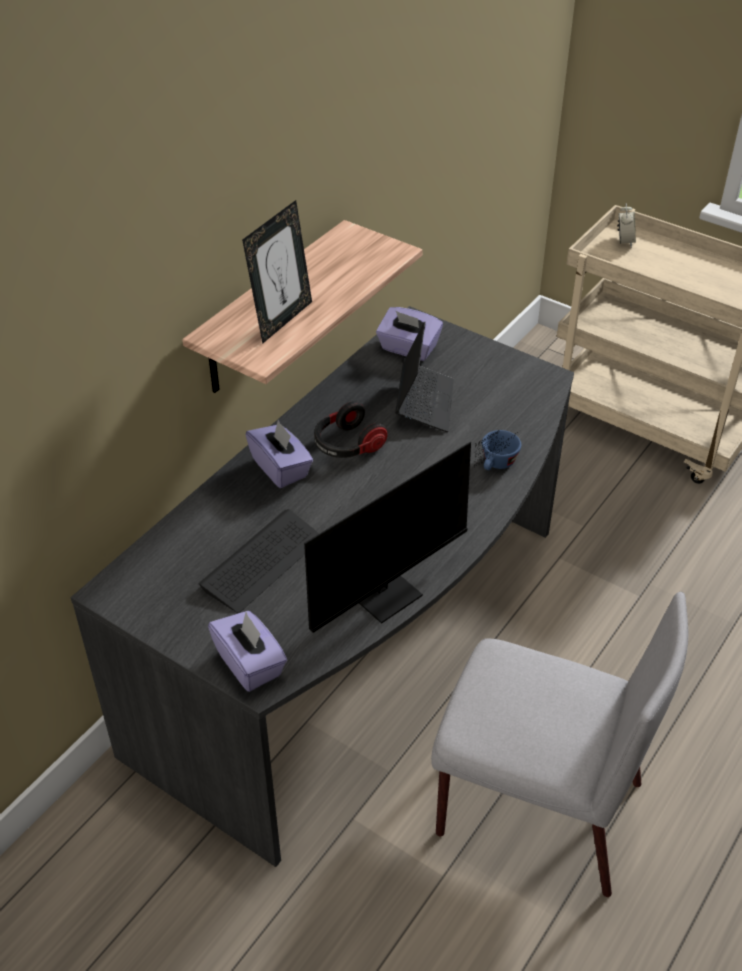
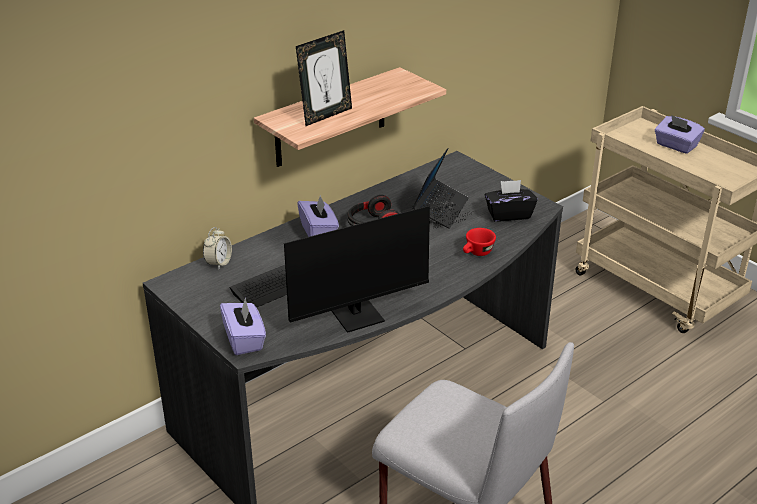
camera: 15 degrees right, 10 degrees down
purple tissue box [376,307,443,361] -> purple tissue box moved to [655,115,705,154]
blue cup [482,430,521,470] -> red cup [463,228,496,256]
alarm clock [617,203,636,247] -> alarm clock moved to [203,227,232,270]
none -> black tissue box [485,180,538,221]

